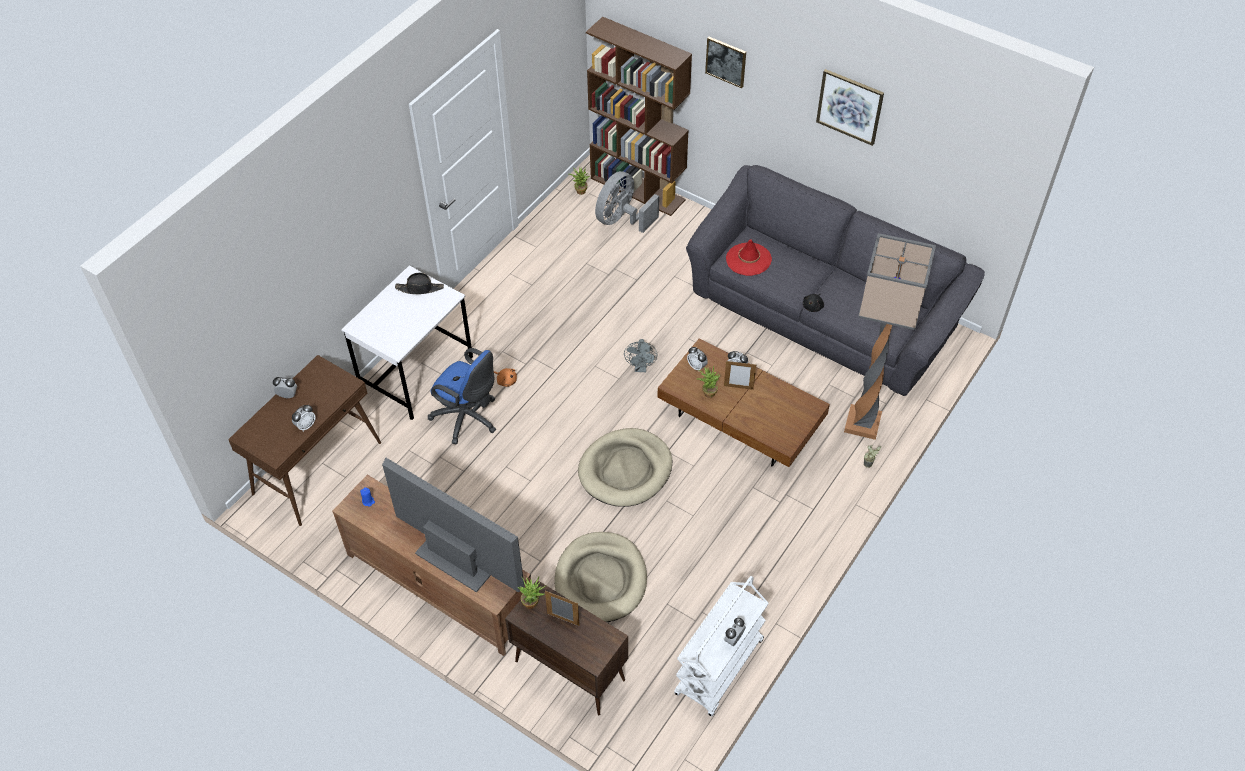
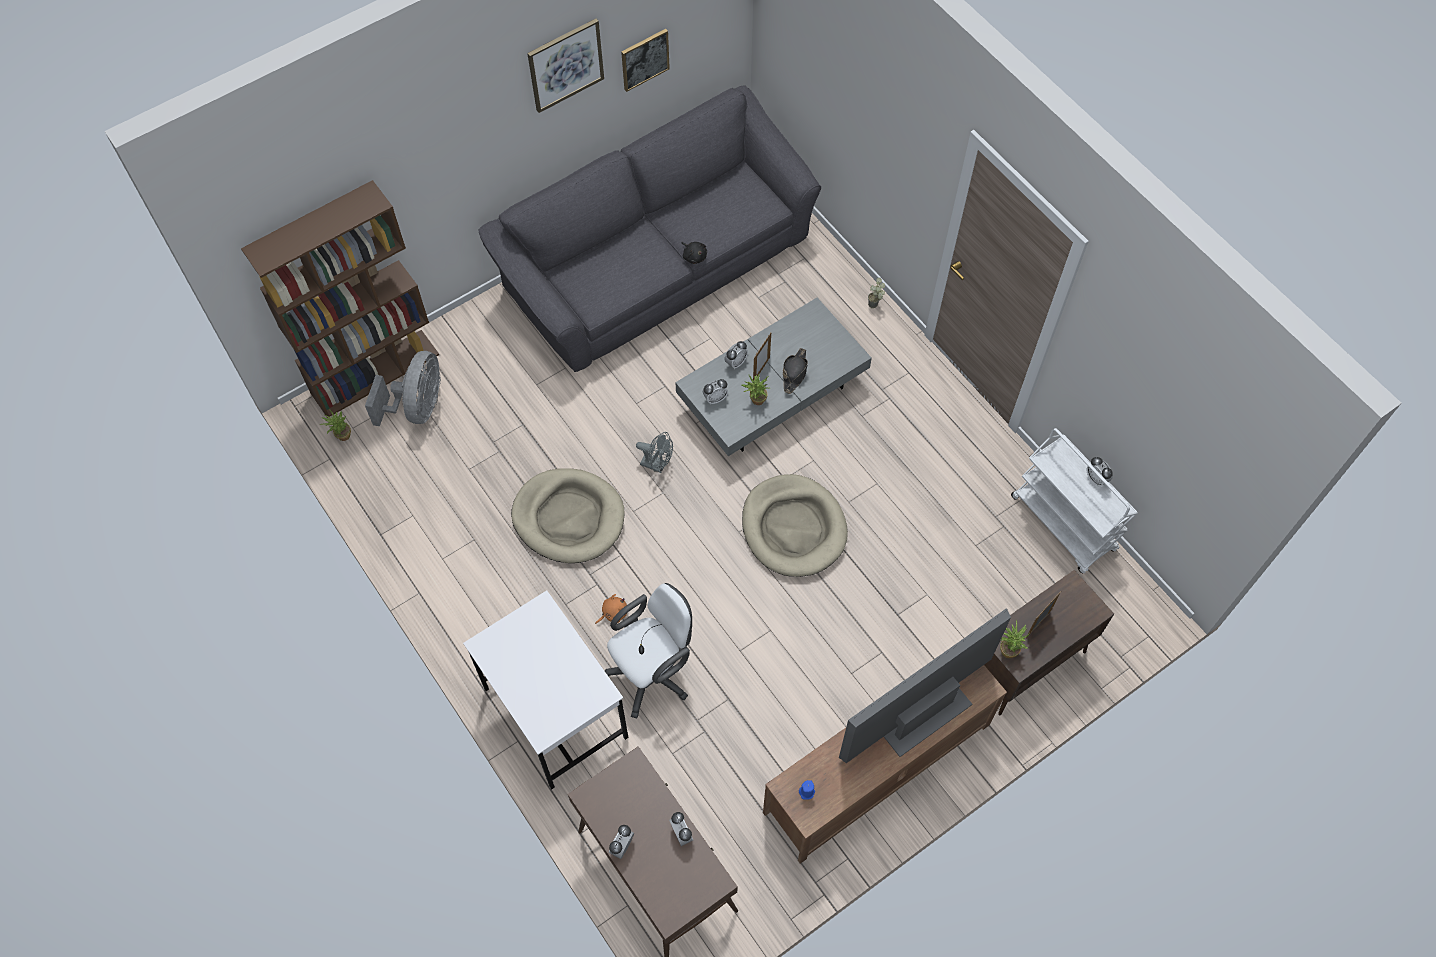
camera: 70 degrees left, 10 degrees up
black hat [395,272,444,294] -> black hat moved to [783,348,808,394]
blue office chair [428,348,496,444] -> white office chair [605,583,692,718]
beige dog bed [554,532,647,622] -> beige dog bed moved to [511,468,625,563]
grey fan [595,171,659,233] -> grey fan turned 135 degrees counterclockwise [365,351,441,426]
brown coffee table [657,338,830,467] -> grey coffee table [675,298,872,456]
picture [705,37,746,88] -> picture moved to [621,29,670,92]
red hat [726,239,772,276] -> none
floor lamp [844,233,936,440] -> none

